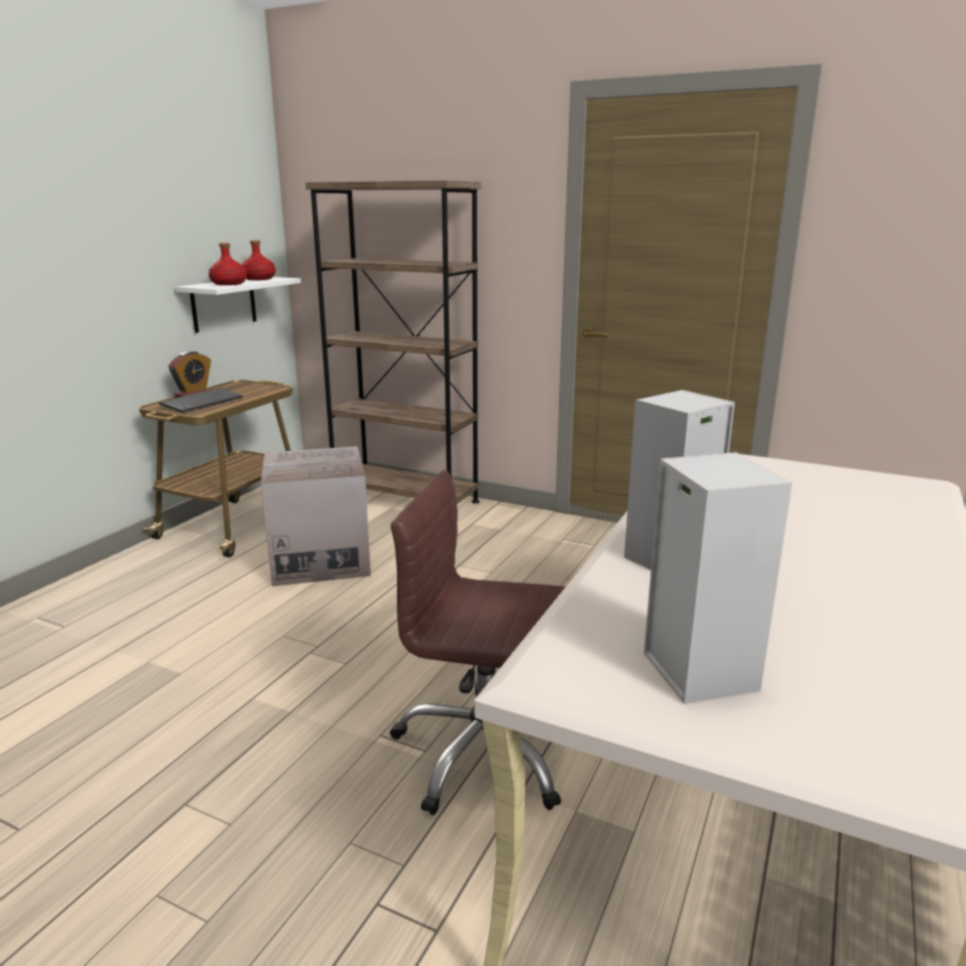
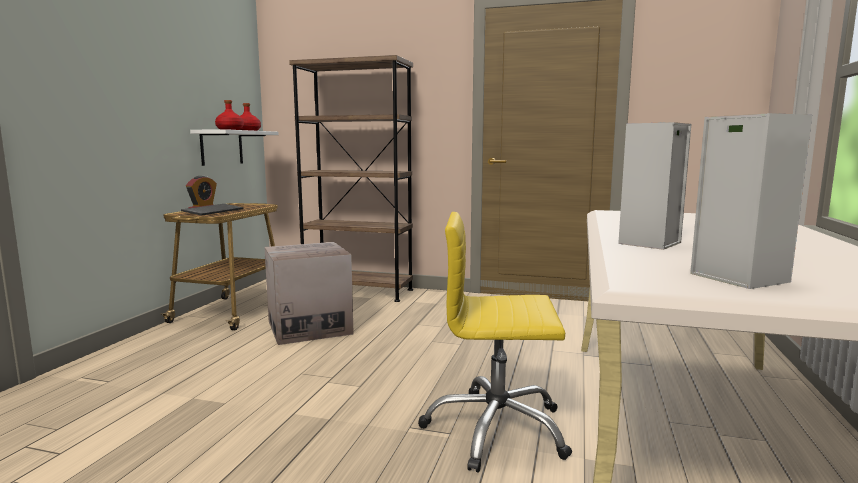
camera: 10 degrees left, 10 degrees down
brown office chair [390,470,565,815] -> yellow office chair [418,212,572,473]

